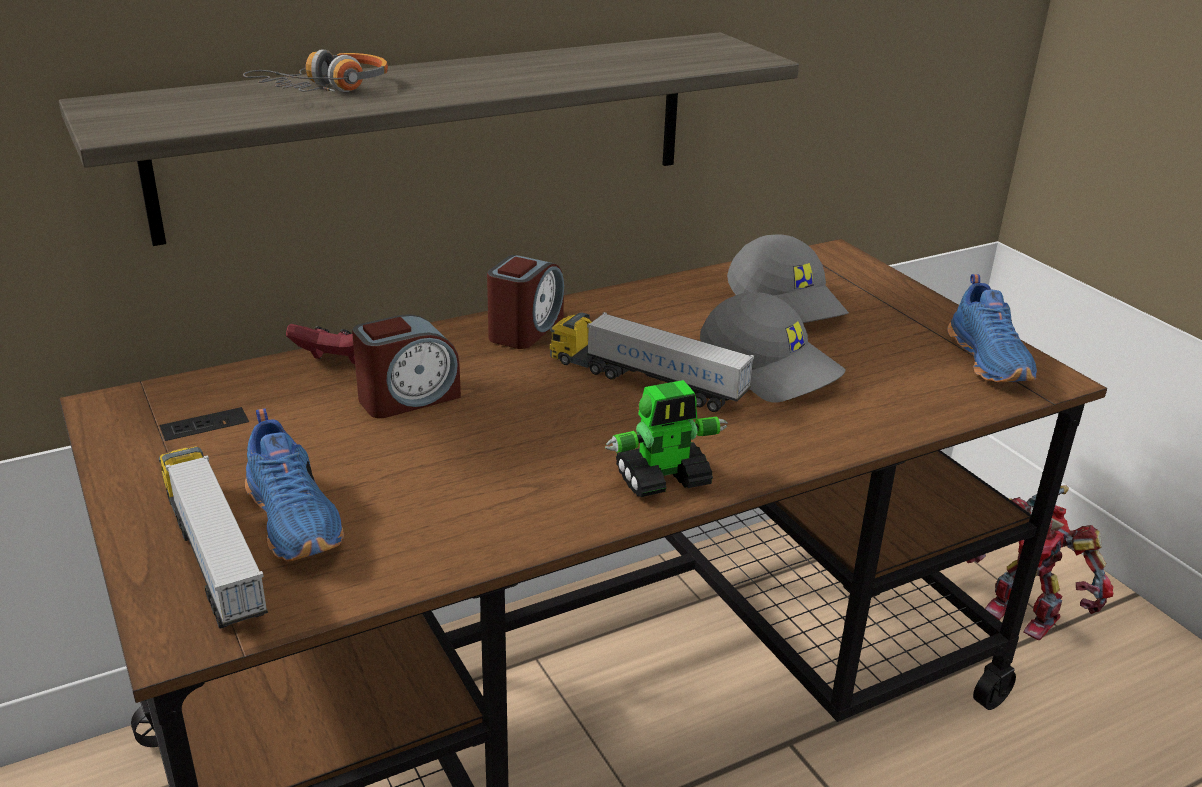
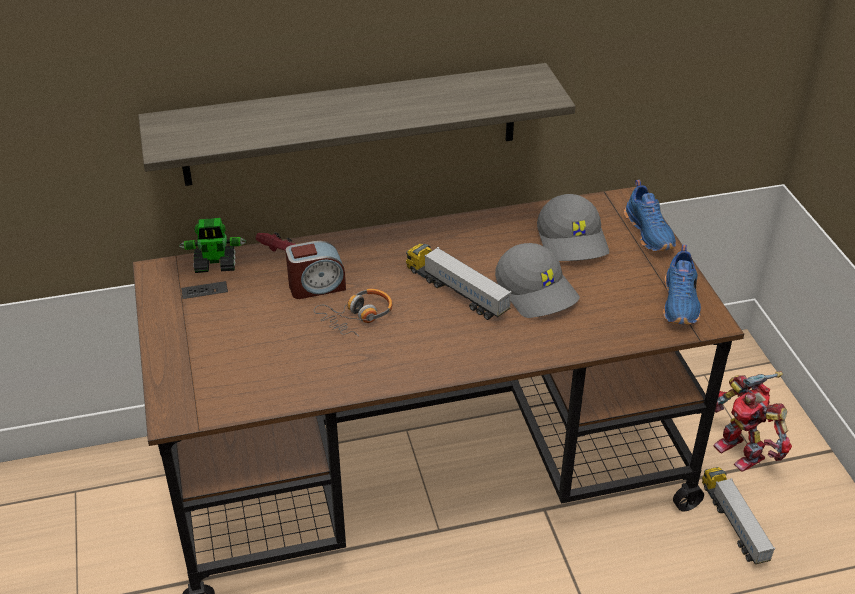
camera: 15 degrees right, 10 degrees up
toy truck [159,446,268,629] -> toy truck moved to [702,467,775,564]
headphones [243,49,388,92] -> headphones moved to [314,289,392,336]
blue shoe [245,408,344,562] -> blue shoe moved to [624,180,676,252]
alarm clock [487,255,564,349] -> none
toy robot [605,380,728,497] -> toy robot moved to [179,218,246,273]

